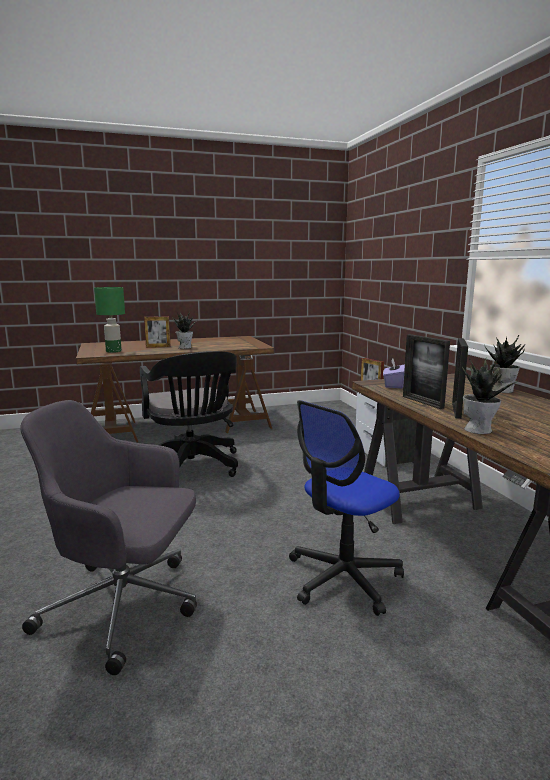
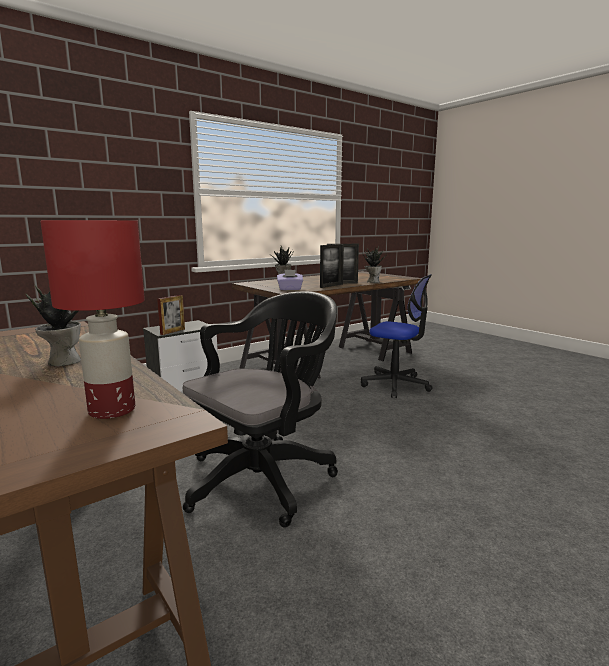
camera: 110 degrees left, 0 degrees up
grey office chair [20,400,197,675] -> none
green table lamp [94,287,125,353] -> red table lamp [40,220,145,419]
picture frame [144,316,171,348] -> none

